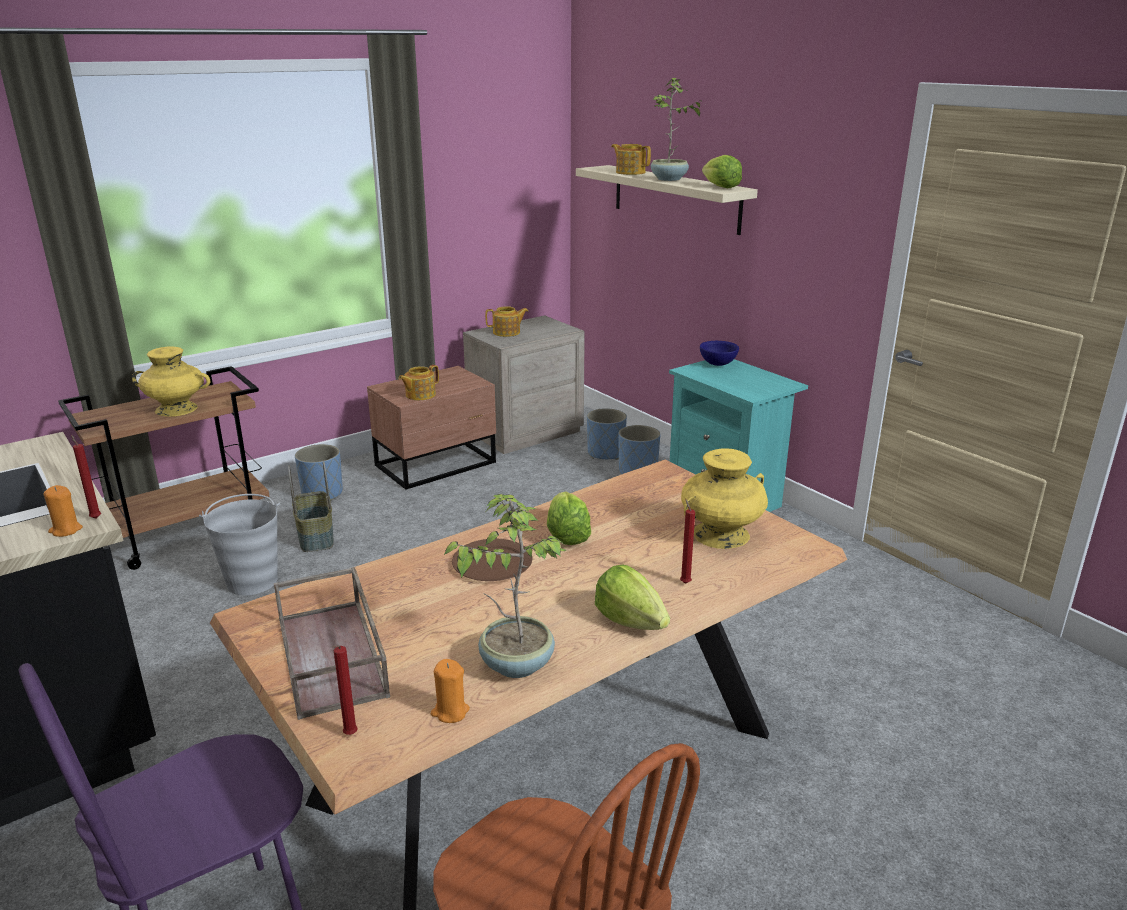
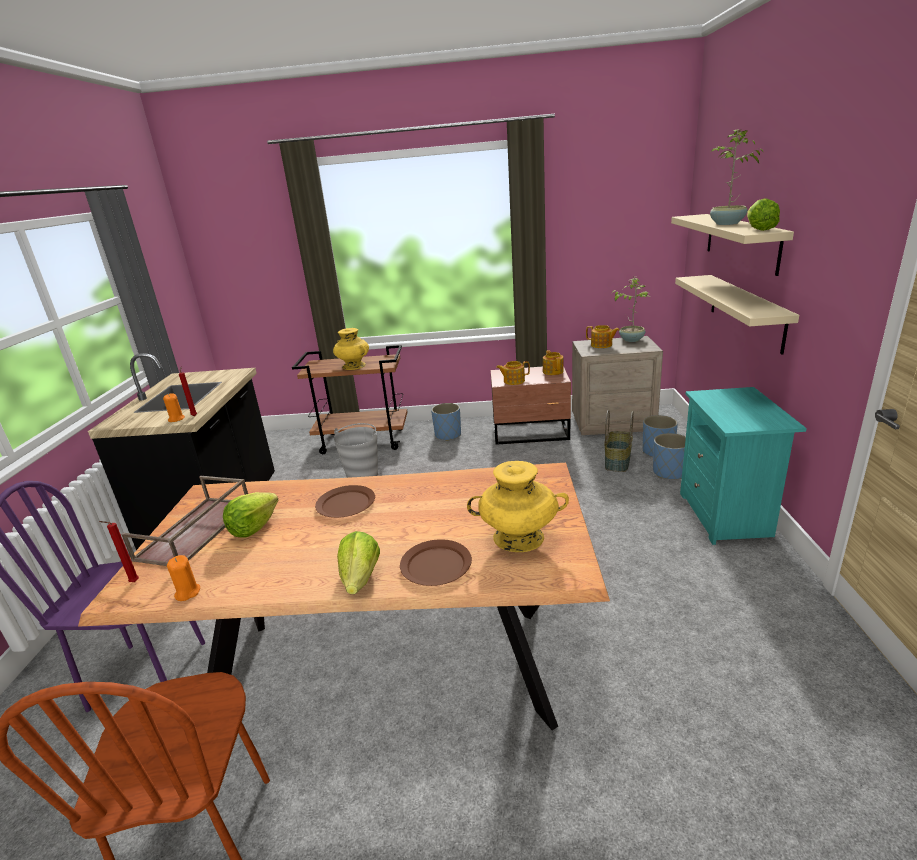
camera: 40 degrees right, 0 degrees up
basket [288,461,334,552] -> basket moved to [604,410,634,472]
potted plant [444,494,566,678] -> potted plant moved to [612,277,650,342]
lettuce [547,491,591,545] -> lettuce moved to [223,492,278,538]
teapot [611,144,651,175] -> teapot moved to [543,350,564,375]
red candle [680,499,695,584] -> brown plate [400,539,472,586]
blue bowl [700,341,739,366] -> none
none -> beige shelf [675,275,799,355]

